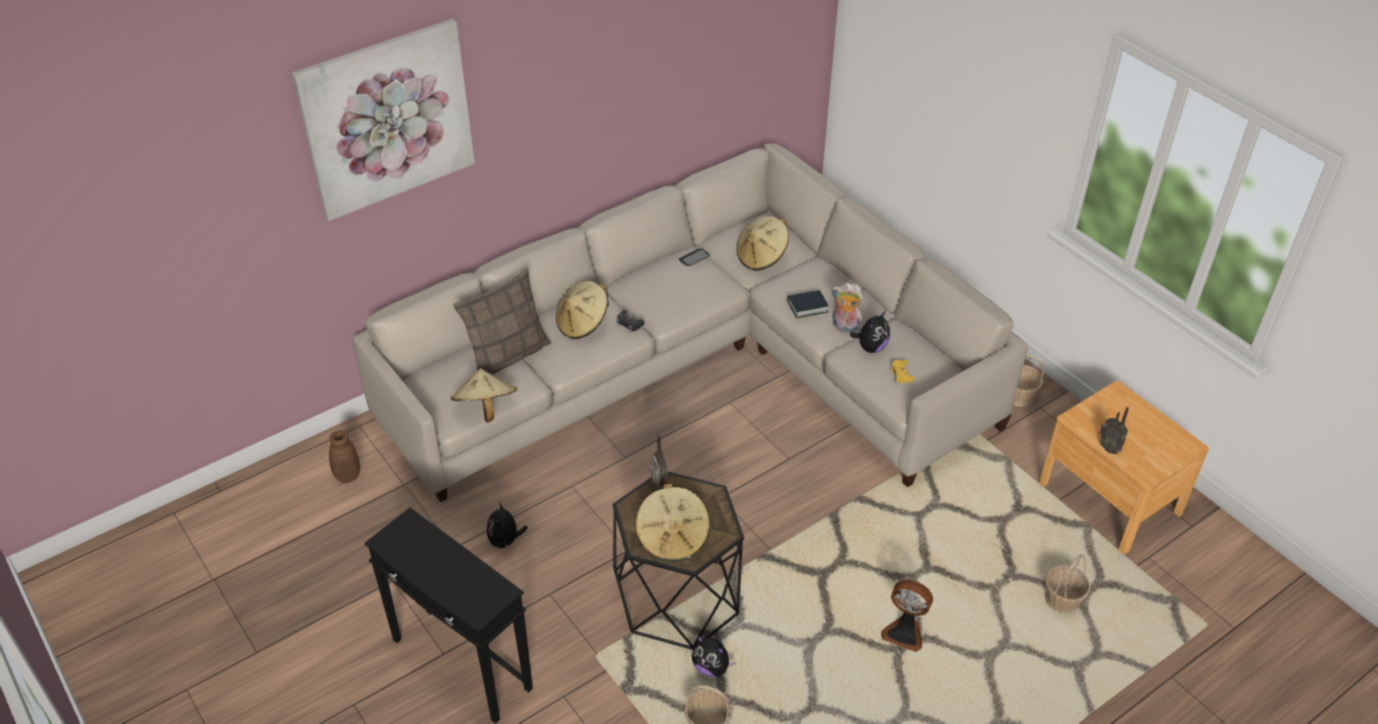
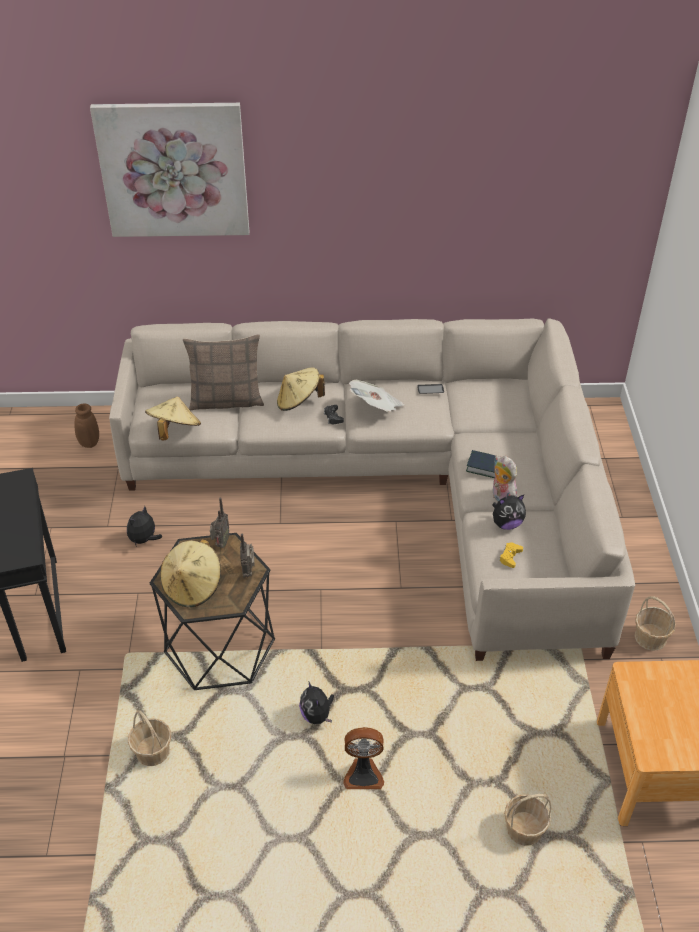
camera: 35 degrees right, 0 degrees up
plush toy [692,636,736,677] -> plush toy moved to [299,681,334,724]
beige hat [737,216,789,271] -> none
fan [881,579,933,652] -> fan turned 60 degrees counterclockwise [343,727,384,789]
radio [1100,407,1129,454] -> radio moved to [240,534,255,578]
none -> newspaper [349,380,405,412]

